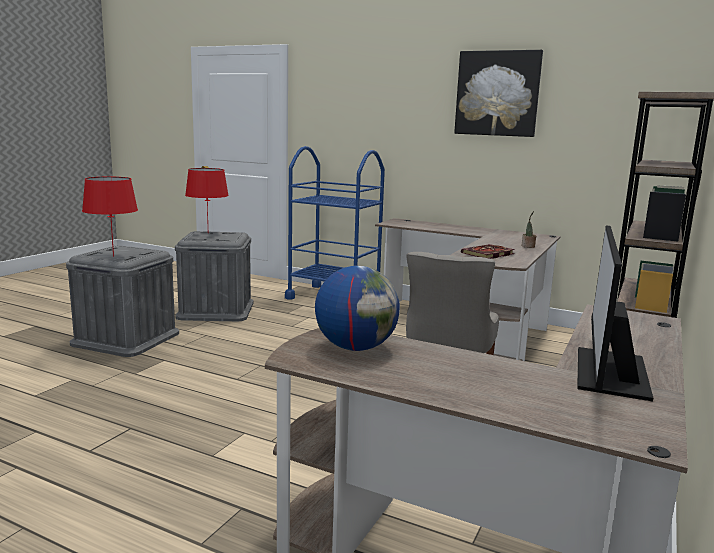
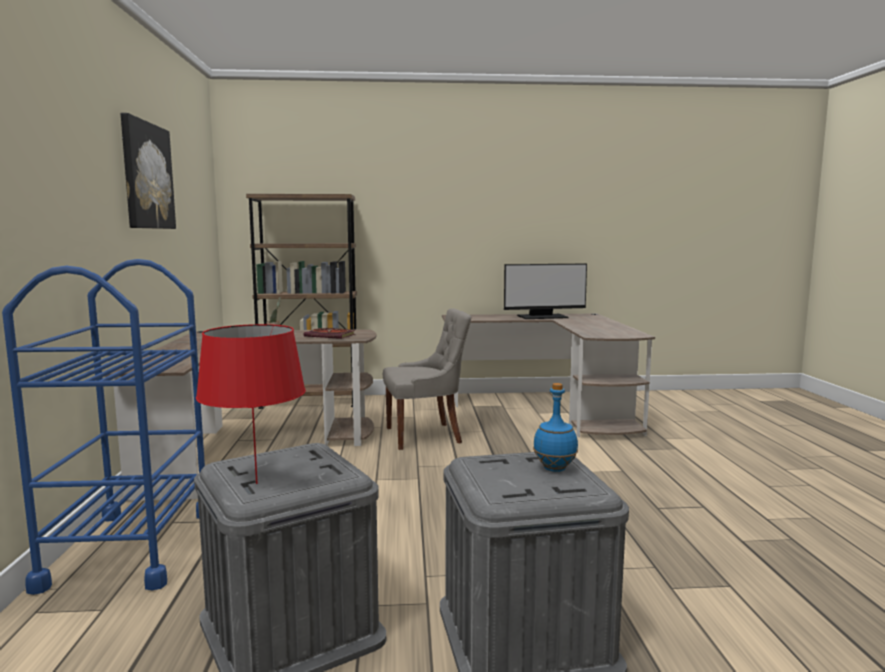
camera: 120 degrees left, 5 degrees down
red table lamp [82,177,138,257] -> blue bottle [533,383,578,472]
globe [315,266,400,351] -> none

